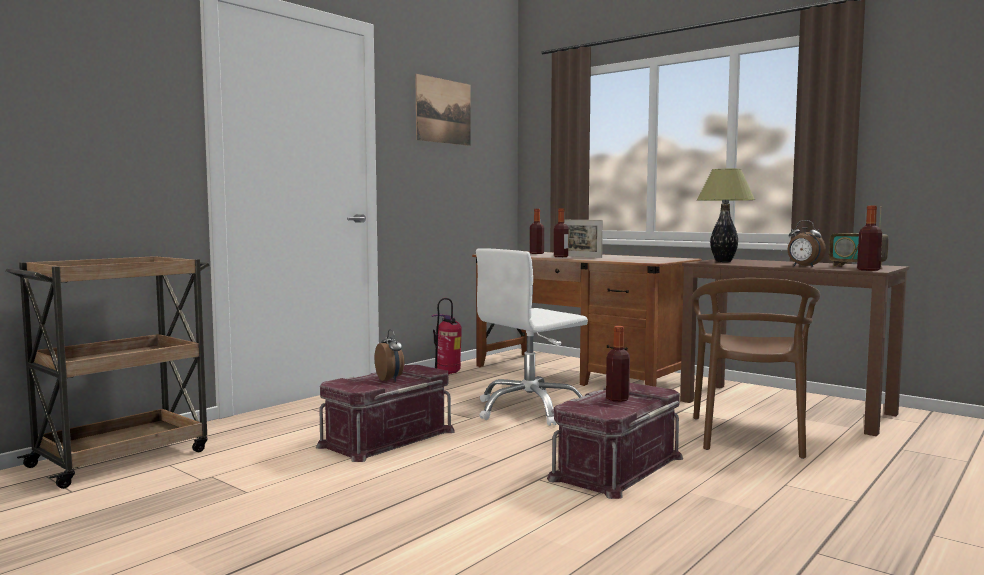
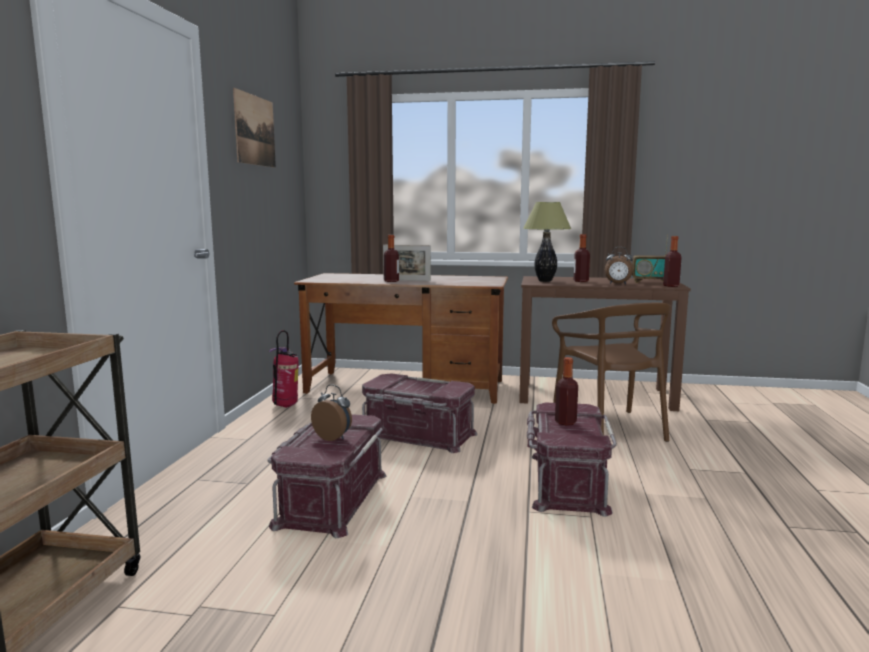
camera: 30 degrees left, 5 degrees up
white office chair [476,248,588,426] -> red storage box [362,373,478,453]
bottle [530,209,544,254] -> bottle moved to [573,234,590,282]

